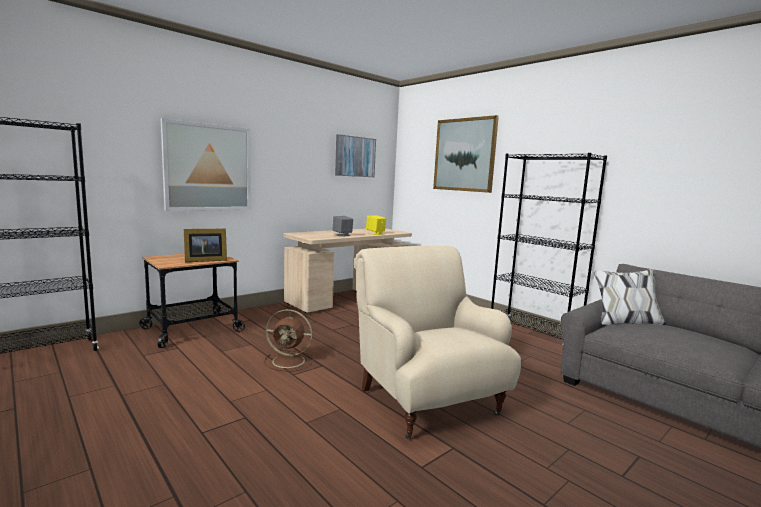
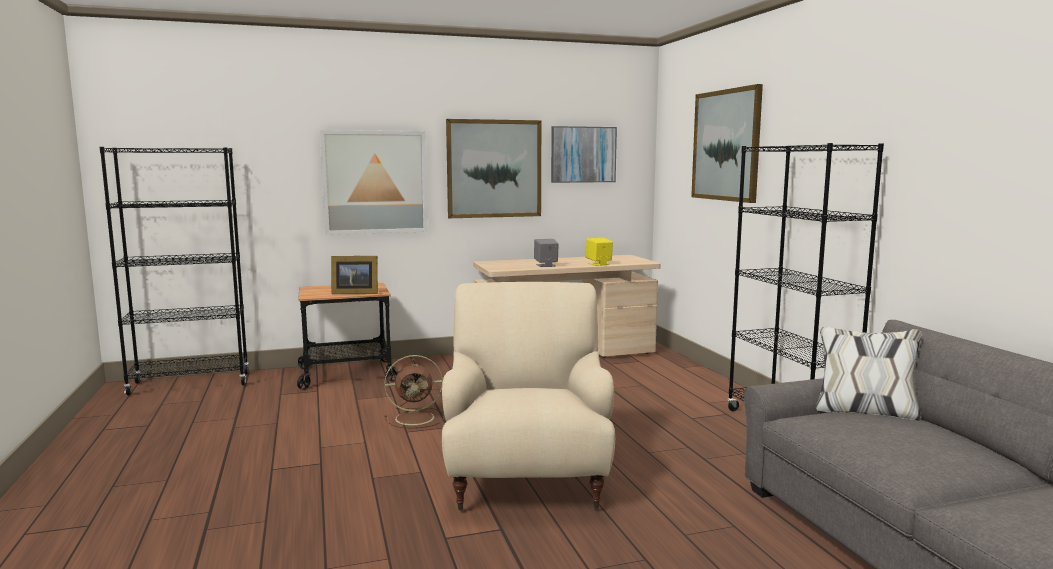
camera: 25 degrees right, 0 degrees up
brown fan [265,309,313,372] -> brown fan turned 45 degrees counterclockwise [384,355,444,429]
none -> picture [446,119,541,218]

